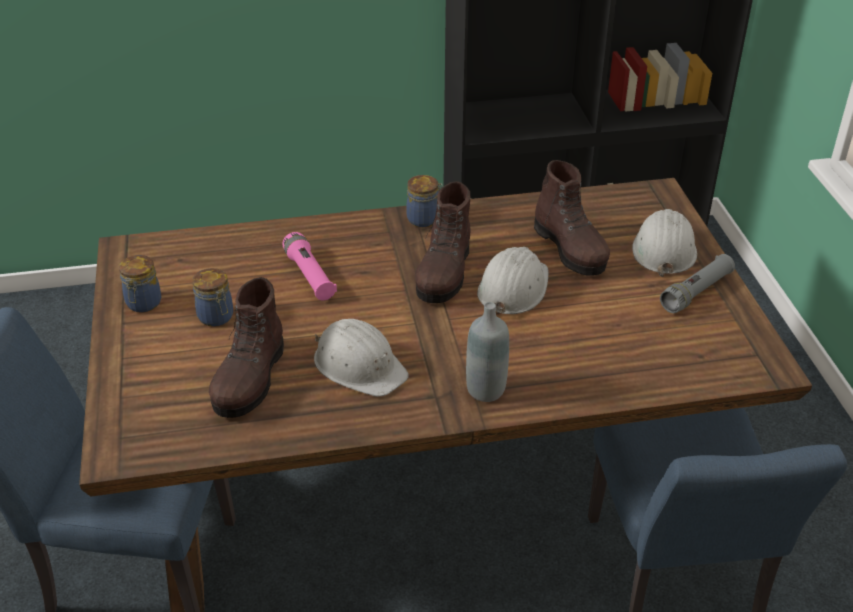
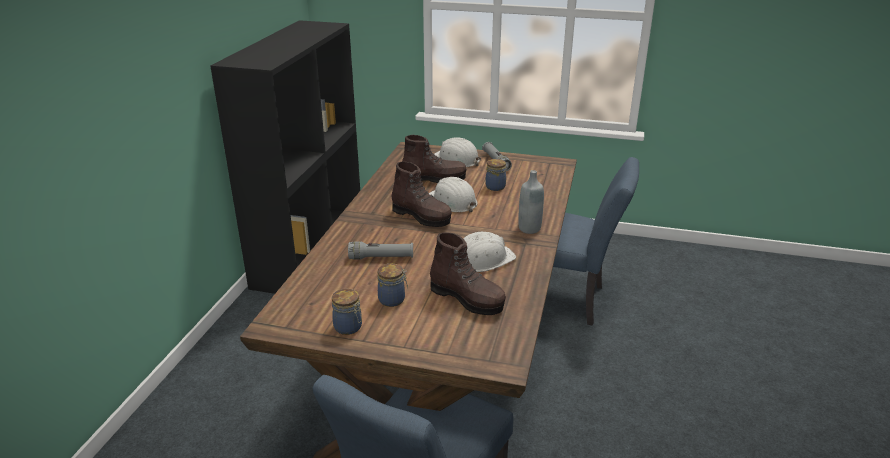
camera: 65 degrees left, 10 degrees down
pink flashlight [282,232,337,300] -> grey flashlight [348,241,413,260]
jar [406,175,443,227] -> jar moved to [485,159,506,191]

